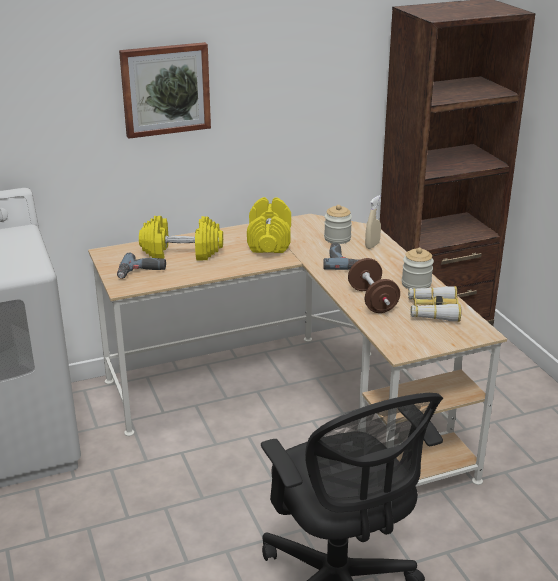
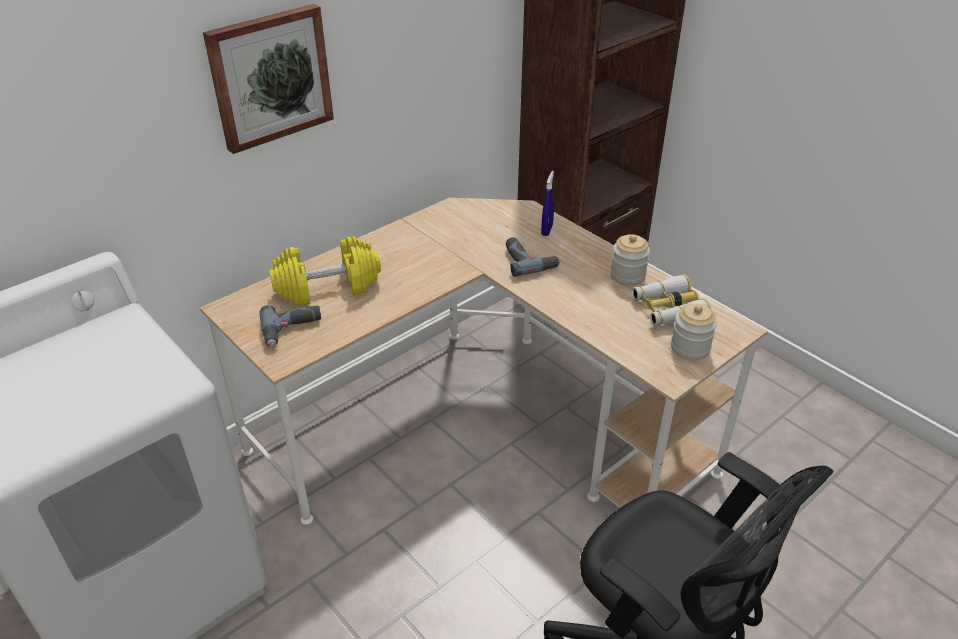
camera: 20 degrees left, 10 degrees up
yellow dumbbell [247,197,291,253] -> none
jar [324,205,352,244] -> jar moved to [671,303,717,360]
brown dumbbell [348,258,400,313] -> none
beige spray bottle [365,195,381,249] -> blue spray bottle [541,171,554,236]

